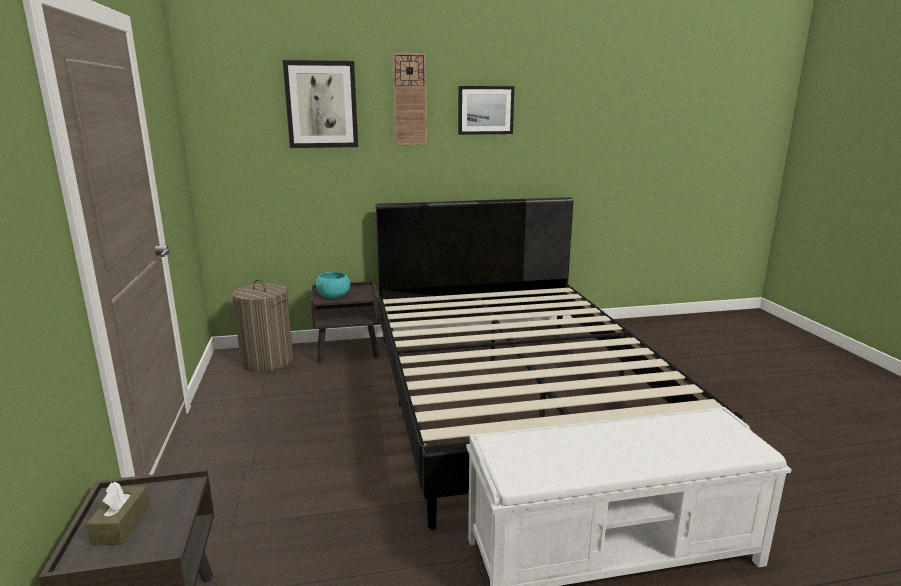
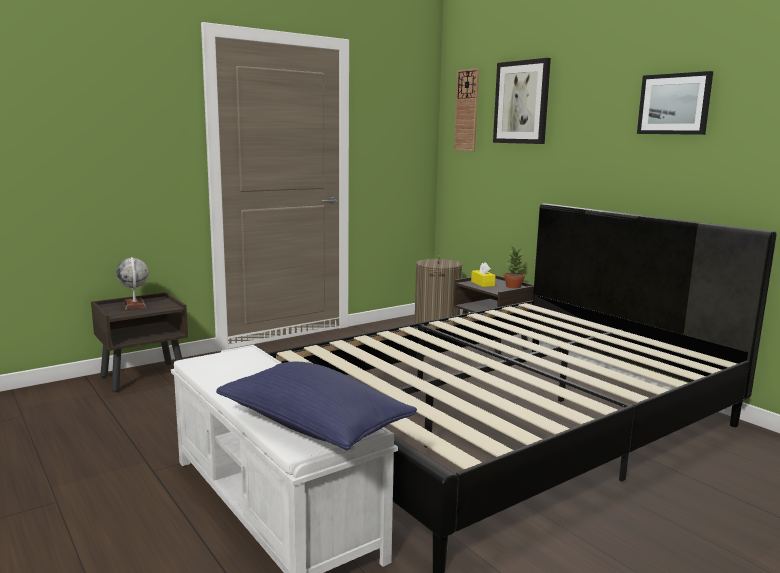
camera: 65 degrees right, 5 degrees down
brown tissue box [86,482,150,545] -> globe [116,257,149,310]
turquoise bowl [316,272,350,298] -> yellow tissue box [471,262,496,287]
wall clock [392,53,427,145] -> wall clock moved to [454,68,479,151]
none -> blue pillow [216,362,417,450]
none -> potted plant [504,246,525,289]

